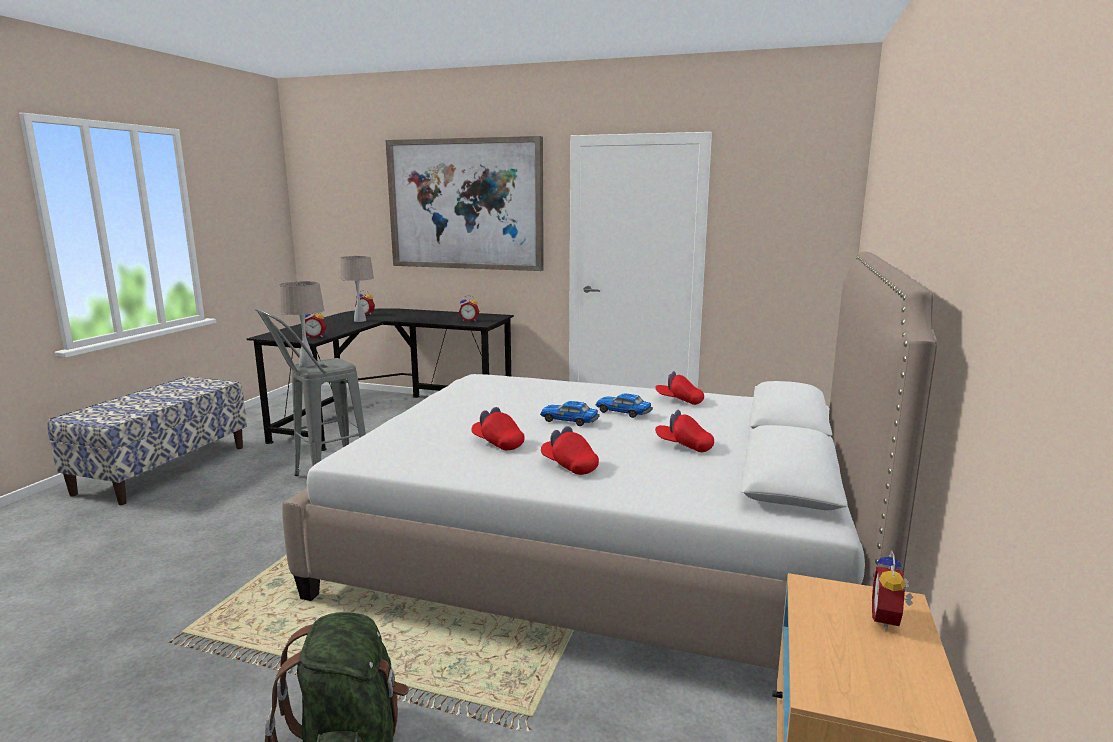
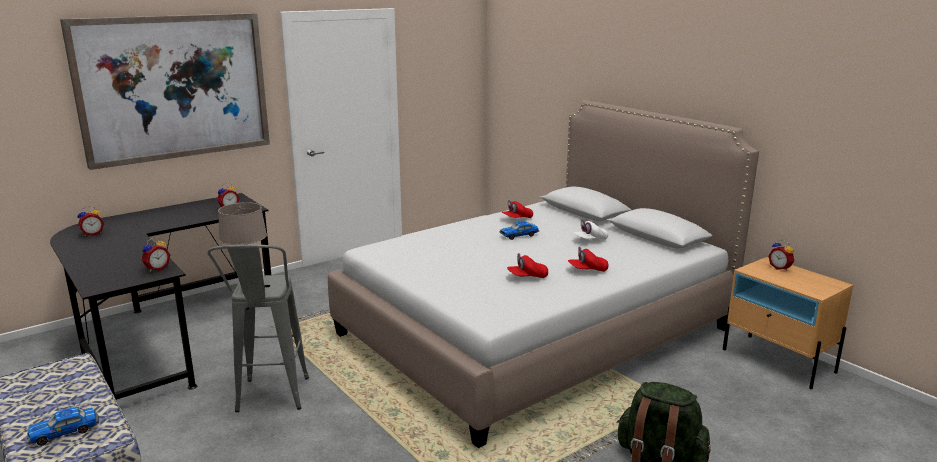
camera: 55 degrees left, 5 degrees up
beige table lamp [340,255,374,322] -> none
toy car [540,401,600,426] -> toy car moved to [27,407,99,446]
red cap [655,410,714,452] -> white cap [574,220,608,240]

